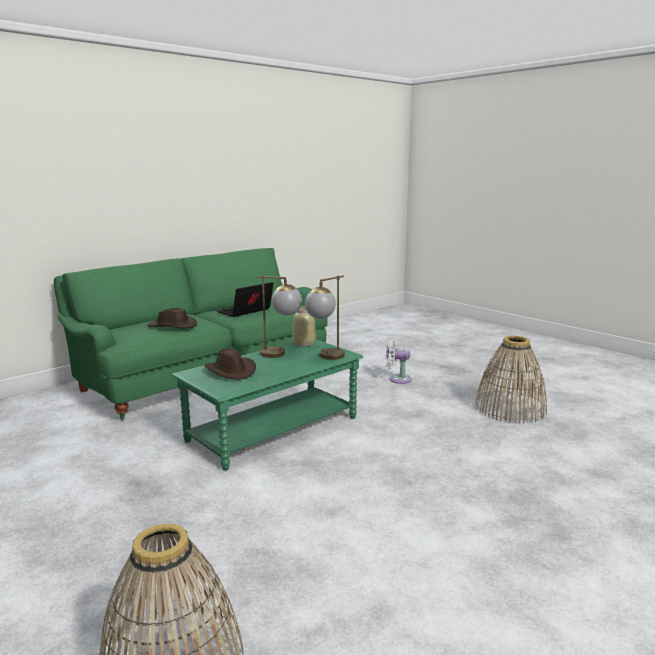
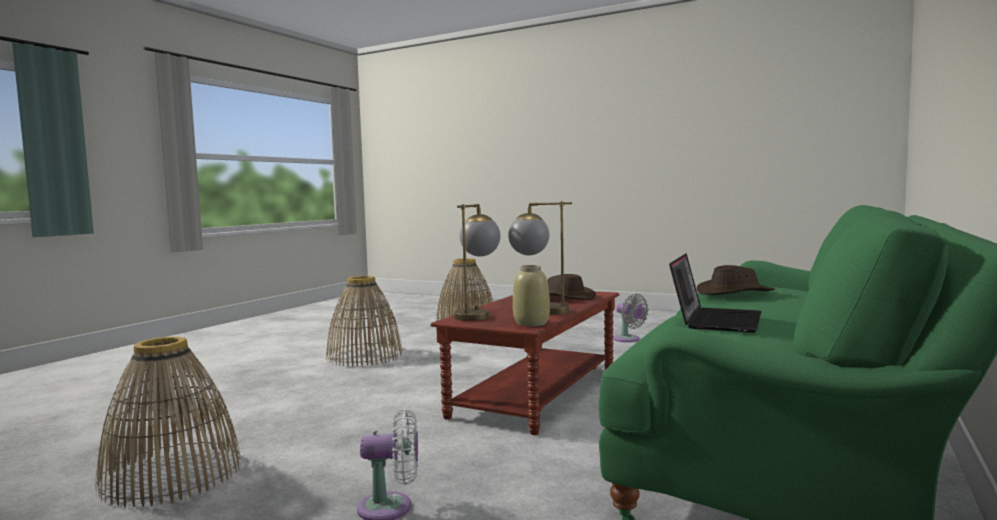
camera: 160 degrees right, 10 degrees down
green coffee table [172,339,363,470] -> brown coffee table [430,291,619,435]
none -> basket [326,276,403,367]
none -> grey fan [614,294,649,342]

